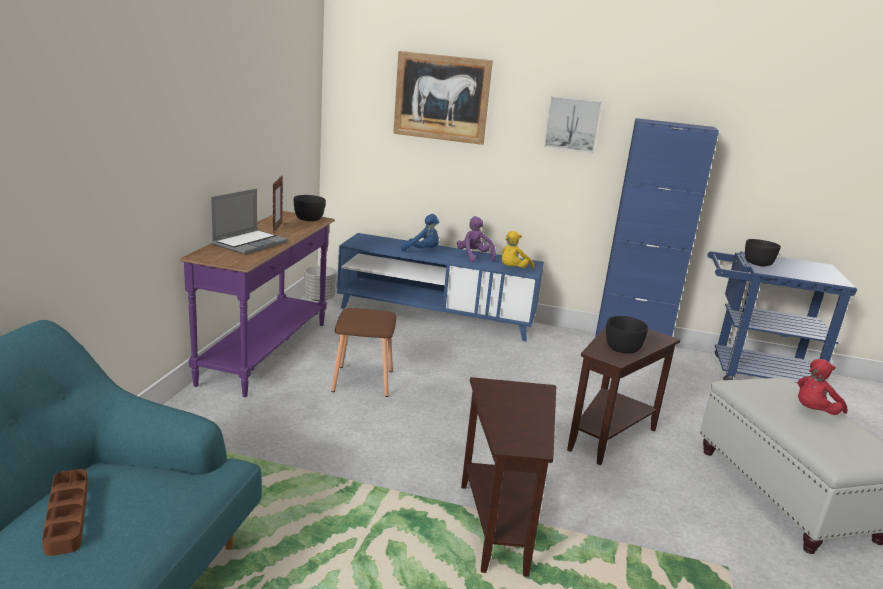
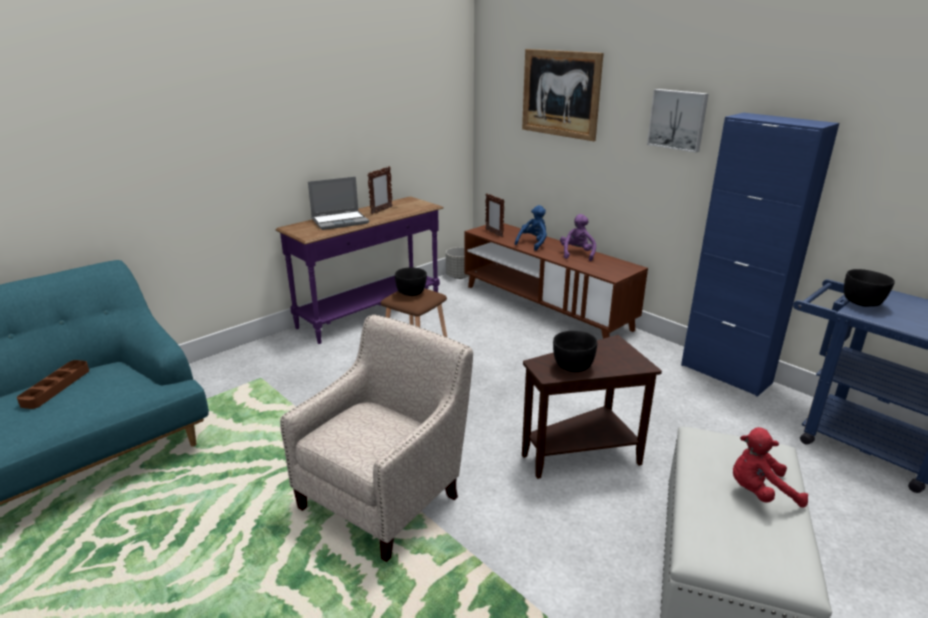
camera: 35 degrees right, 5 degrees up
black bowl [294,195,326,221] -> black bowl moved to [395,267,427,296]
blue tv stand [337,233,544,341] -> brown tv stand [464,223,648,339]
blue plush toy [401,214,439,252] -> blue plush toy turned 105 degrees counterclockwise [515,205,547,251]
brown side table [461,377,556,577] -> beige armchair [280,314,473,562]
yellow plush toy [501,231,534,269] -> none
none -> picture frame [486,193,505,238]

